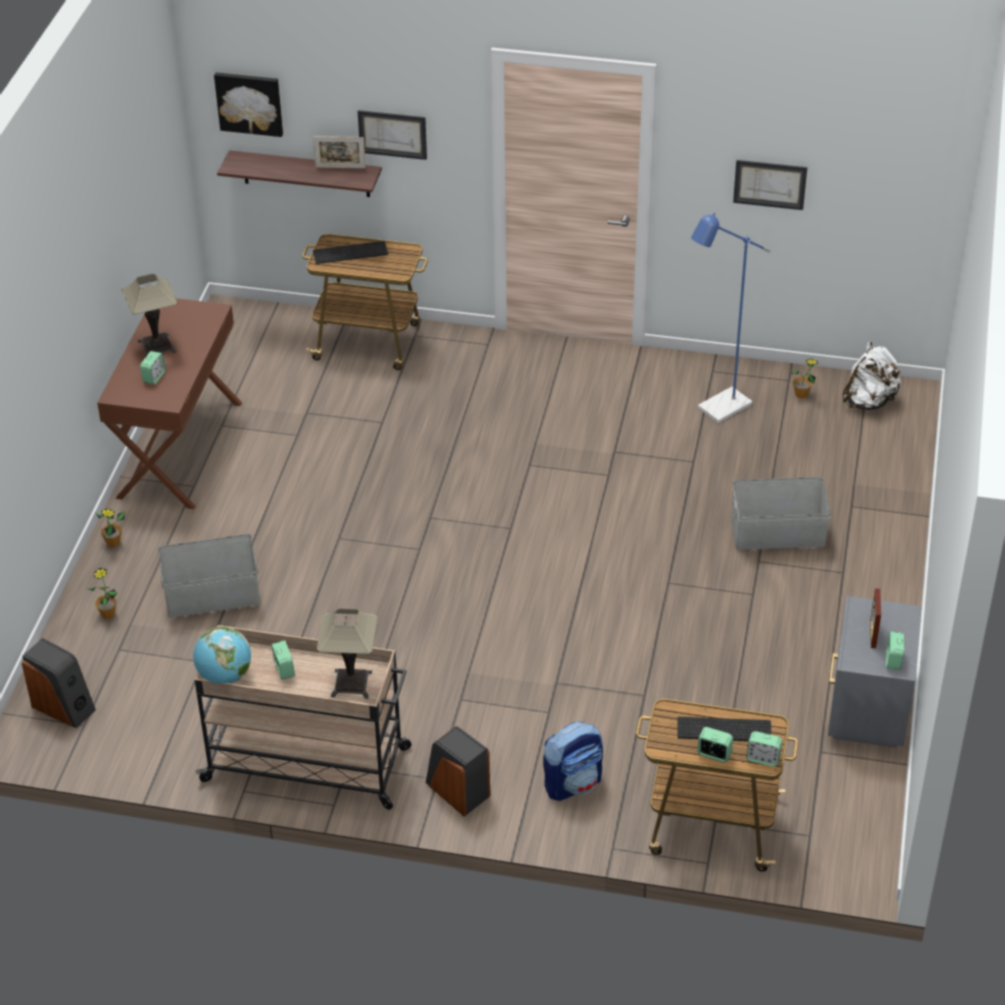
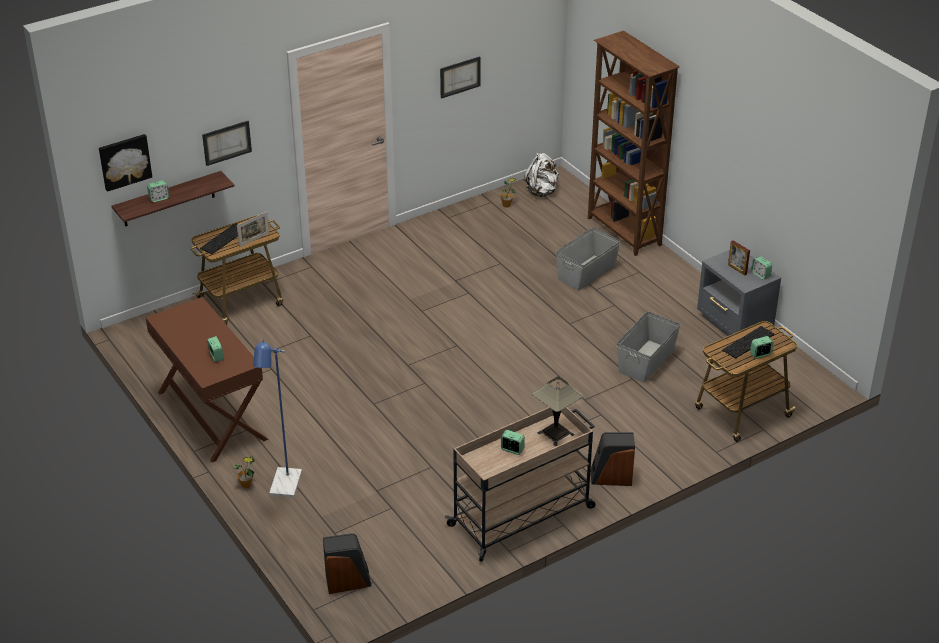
camera: 45 degrees left, 5 degrees down
potted plant [86,568,118,619] -> none
table lamp [122,274,178,357] -> none
grey storage box [158,534,260,618] -> grey storage box moved to [617,311,681,383]
globe [193,627,251,684] -> none
picture frame [313,136,366,168] -> picture frame moved to [237,212,269,247]
backpack [543,721,603,801] -> none
blue floor lamp [691,212,771,423] -> blue floor lamp moved to [253,339,302,497]
alarm clock [747,731,782,767] -> alarm clock moved to [147,180,169,202]
none -> brown bookcase [588,31,680,256]

